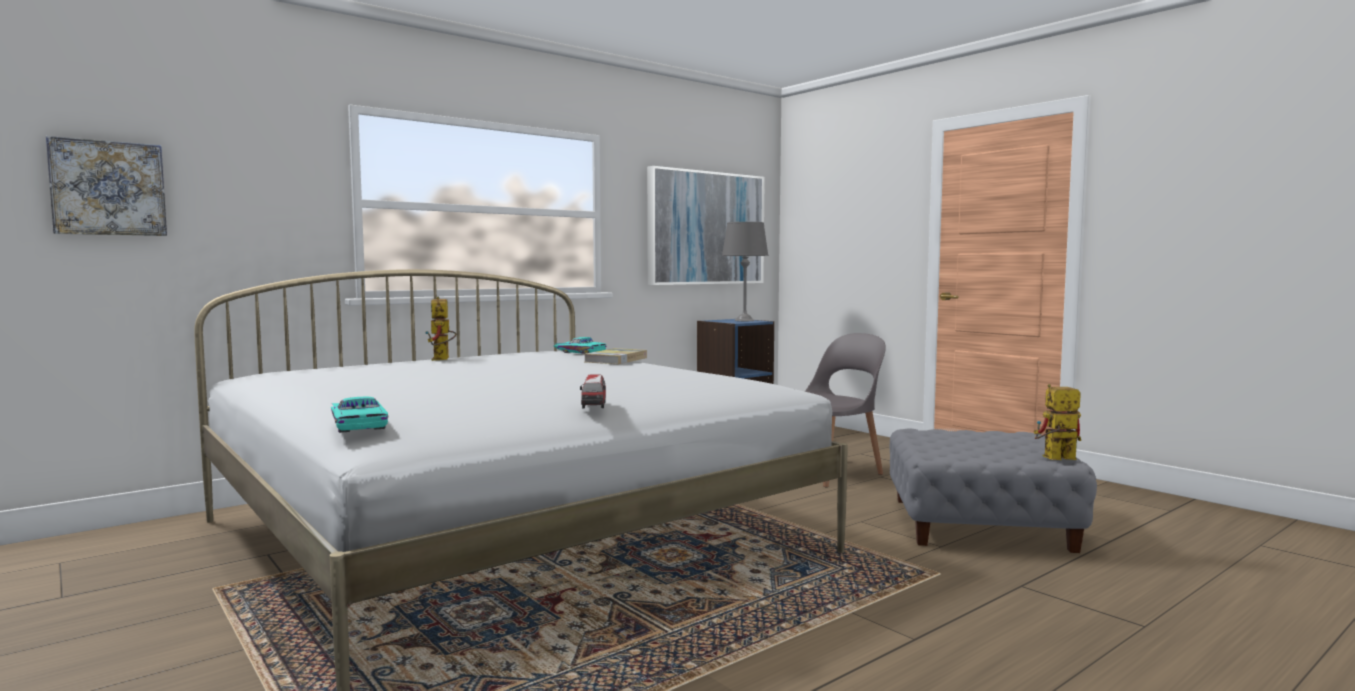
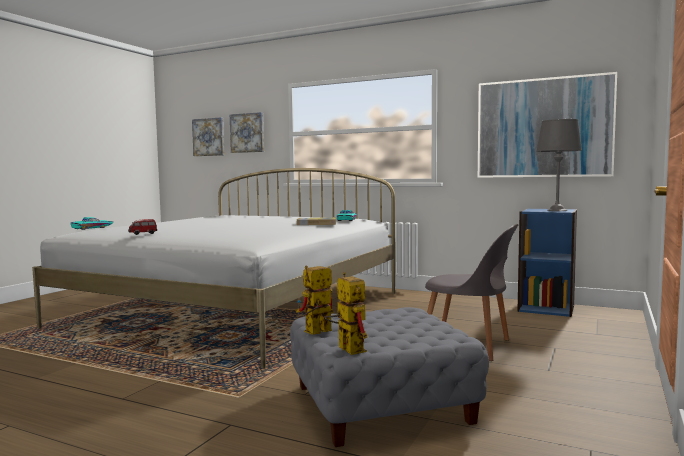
camera: 65 degrees right, 0 degrees up
toy robot [425,297,456,361] -> toy robot moved to [295,265,334,335]
none -> picture [230,112,264,153]

